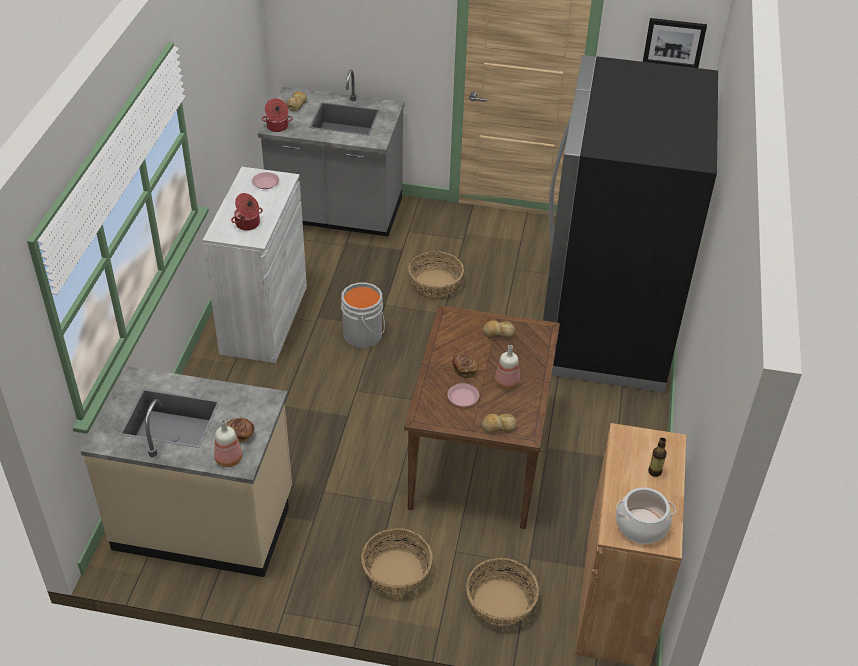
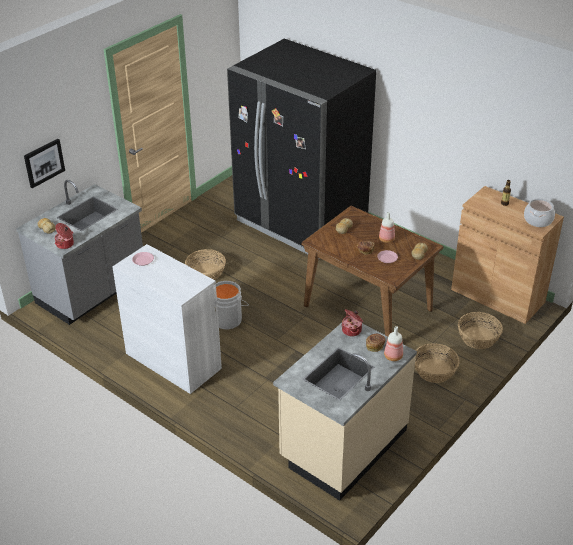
camera: 60 degrees left, 5 degrees down
cooking pot [231,193,263,231] -> cooking pot moved to [341,309,363,336]
picture [643,18,707,68] -> picture moved to [24,139,65,188]

